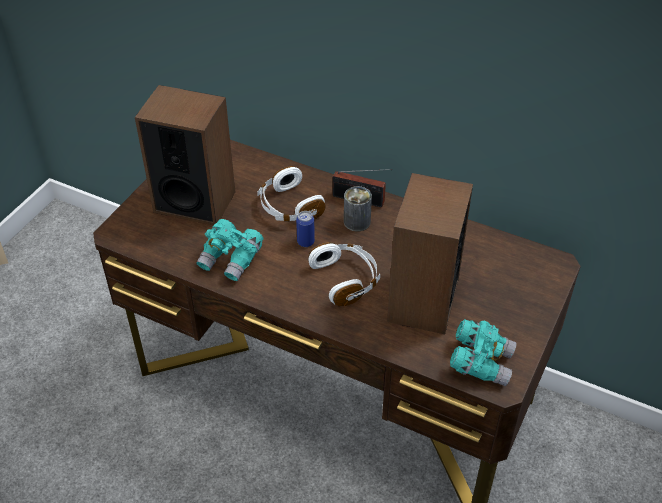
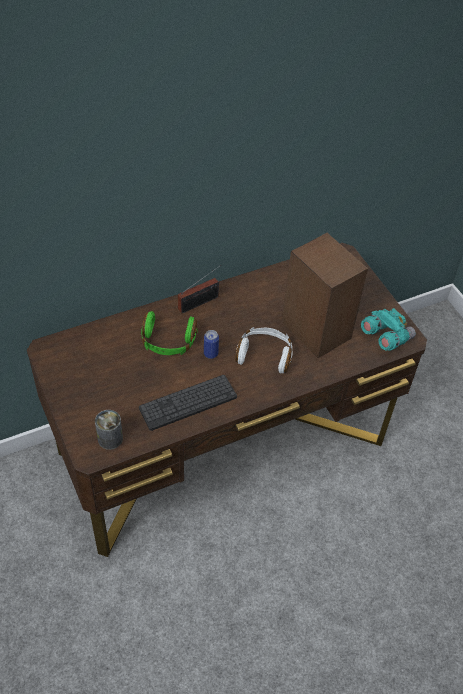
camera: 55 degrees left, 5 degrees up
speaker [135,85,235,226] -> none
turquoise binoculars [196,219,263,281] -> keyboard [139,375,237,431]
white headphones [257,166,325,221] -> green headphones [141,311,198,355]
can [344,186,372,232] -> can moved to [95,410,123,450]

